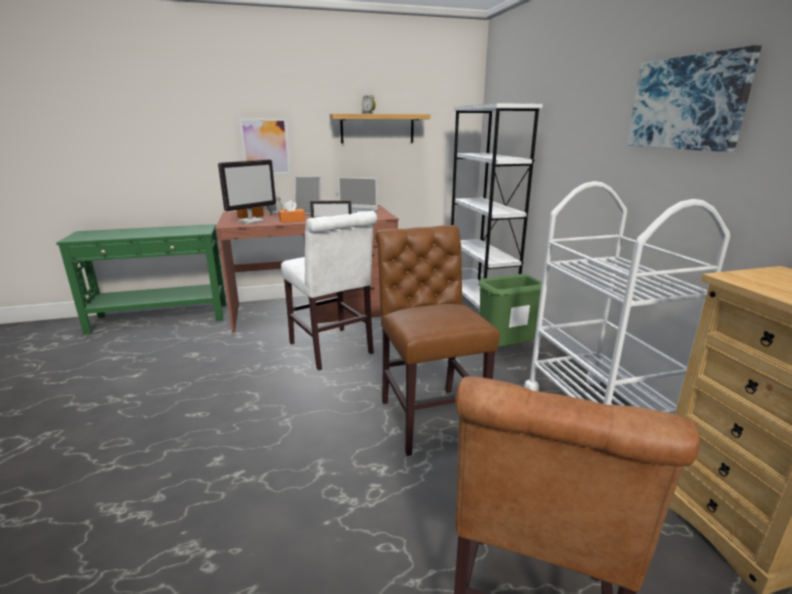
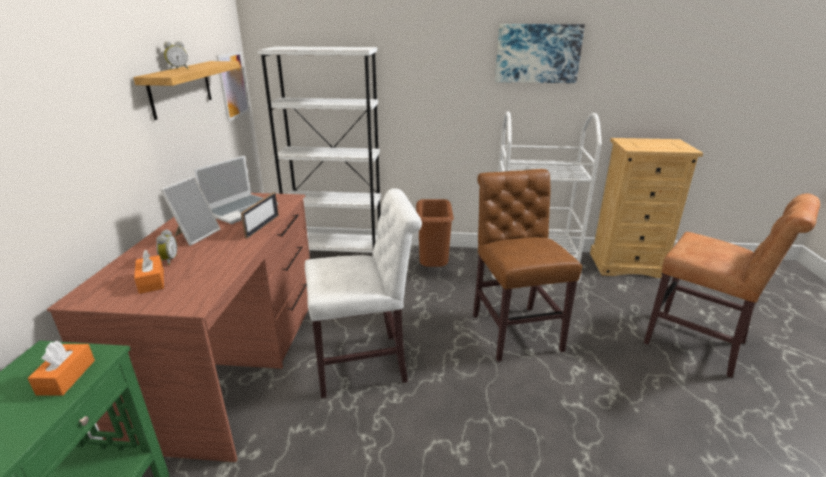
camera: 70 degrees left, 5 degrees up
monitor [218,159,276,224] -> none
picture [239,118,291,175] -> picture moved to [216,51,250,121]
orange tissue box [279,200,305,223] -> orange tissue box moved to [28,341,95,396]
brown chair [375,225,500,456] -> brown chair turned 75 degrees clockwise [473,169,582,362]
green trash can [478,274,542,347] -> brown trash can [416,199,454,267]

